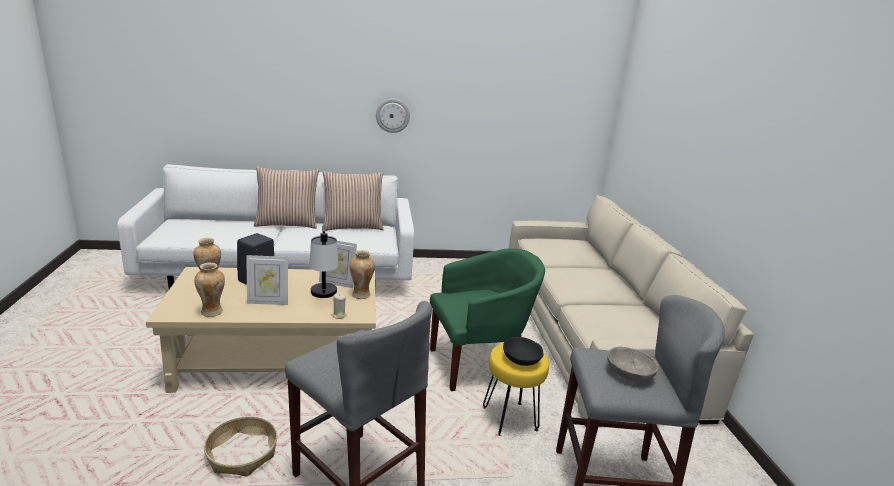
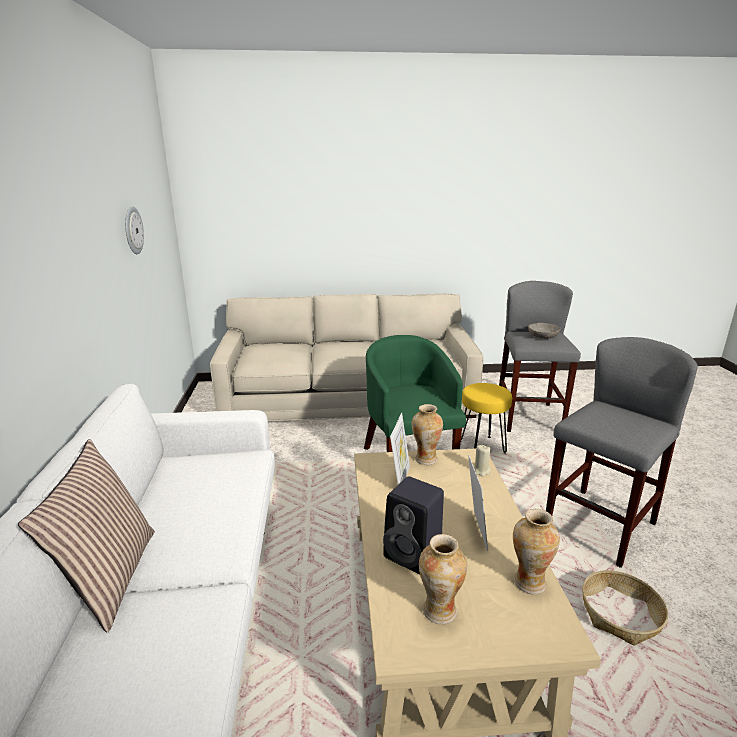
camera: 85 degrees left, 0 degrees up
table lamp [309,225,339,298] -> none
pillow [322,171,384,231] -> none
wall clock [376,99,410,133] -> wall clock moved to [125,206,144,254]
black bowl [503,337,544,366] -> none

